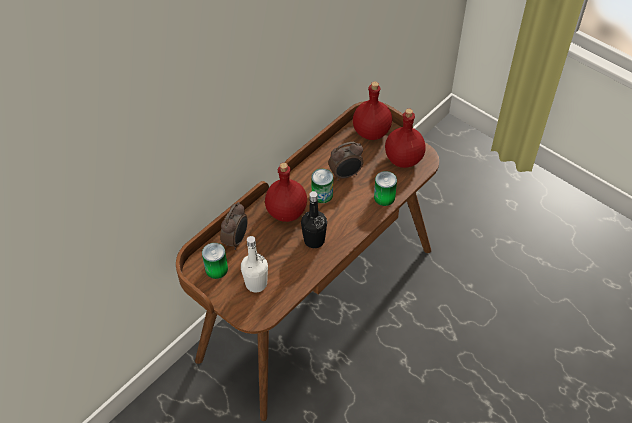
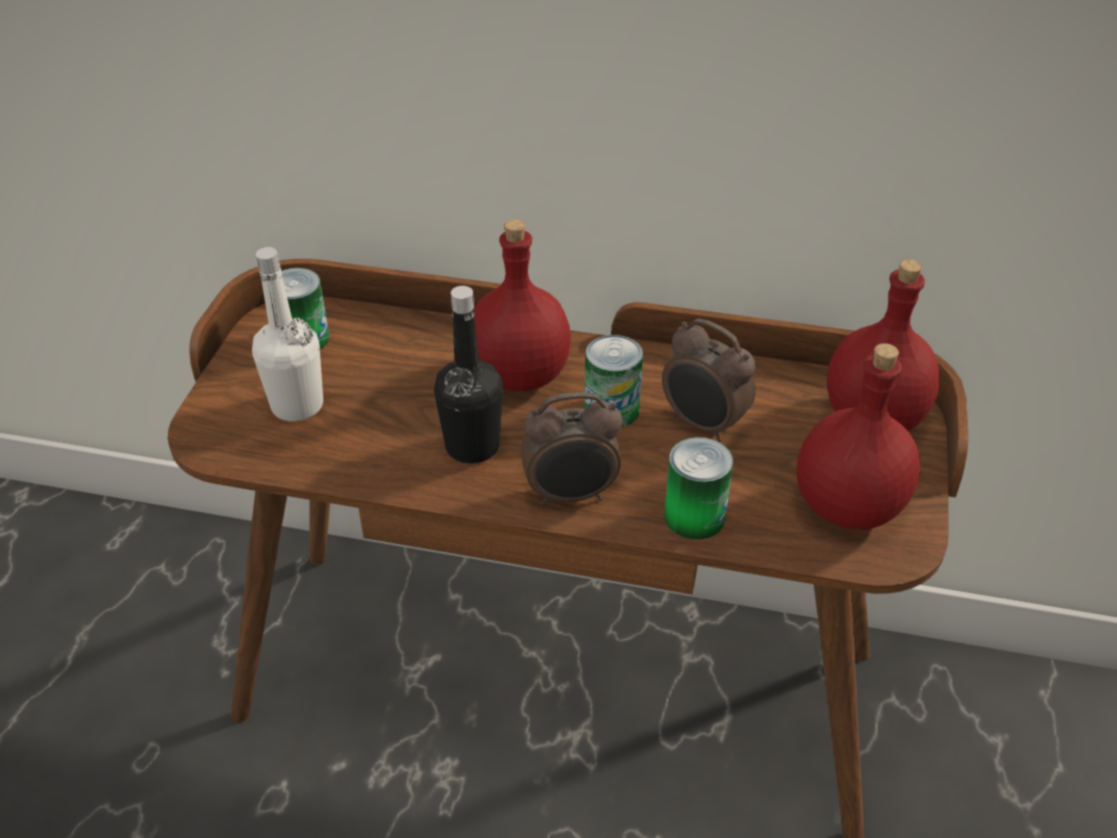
camera: 60 degrees right, 10 degrees down
alarm clock [220,202,248,250] -> alarm clock moved to [521,392,623,506]

